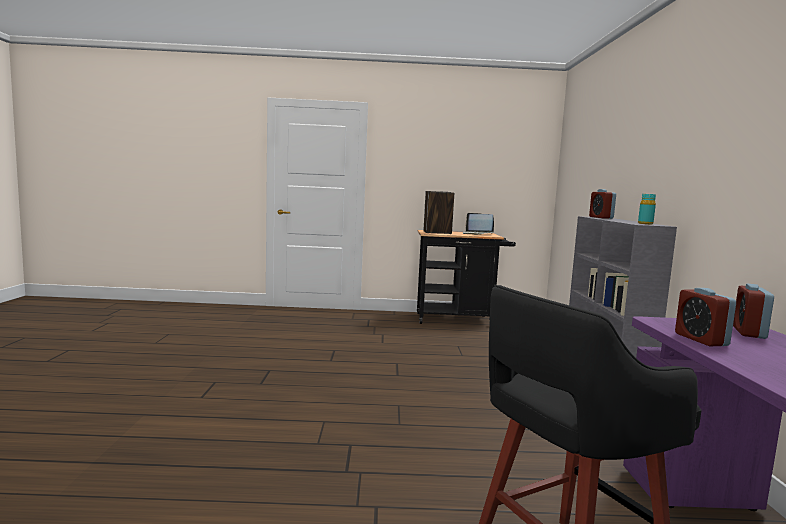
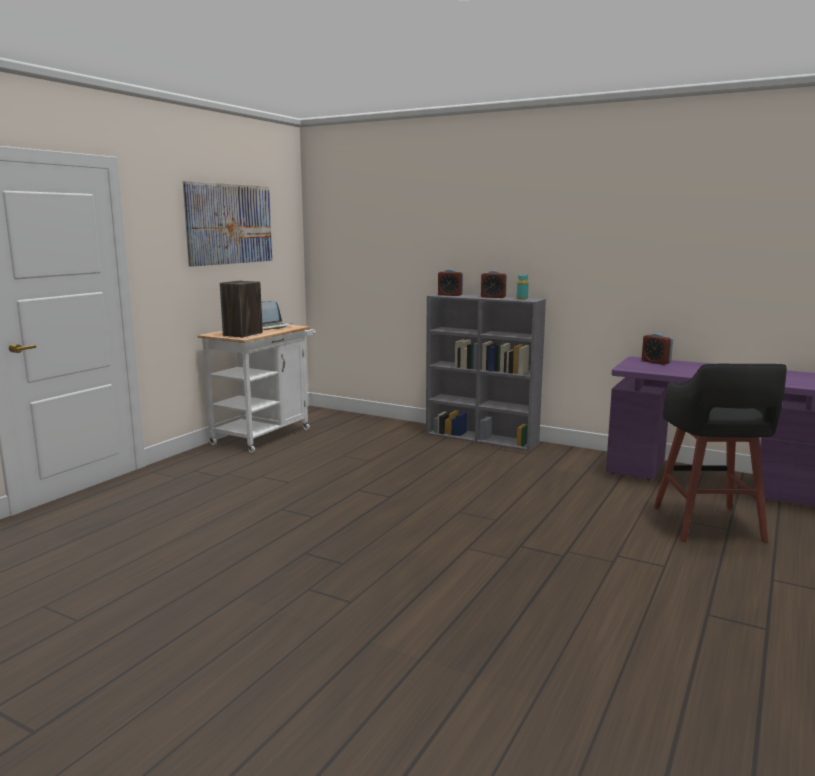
camera: 60 degrees left, 5 degrees up
black cart [417,230,516,324] -> white cart [197,325,316,453]
alarm clock [675,288,736,346] -> alarm clock moved to [481,271,507,298]
none -> picture [183,181,272,267]

